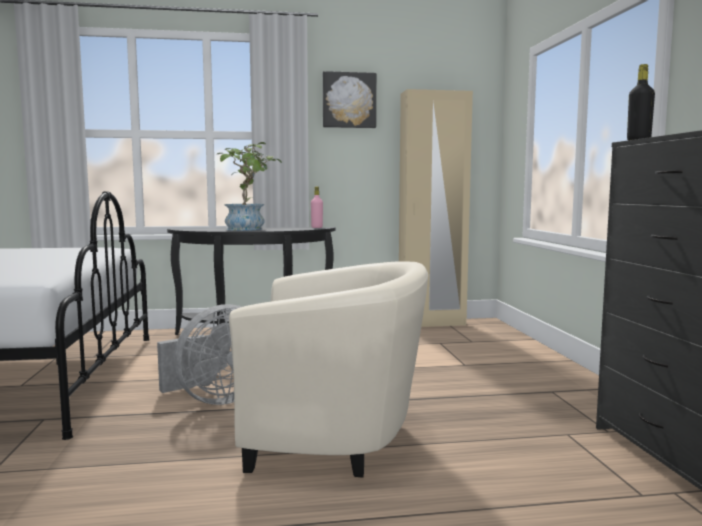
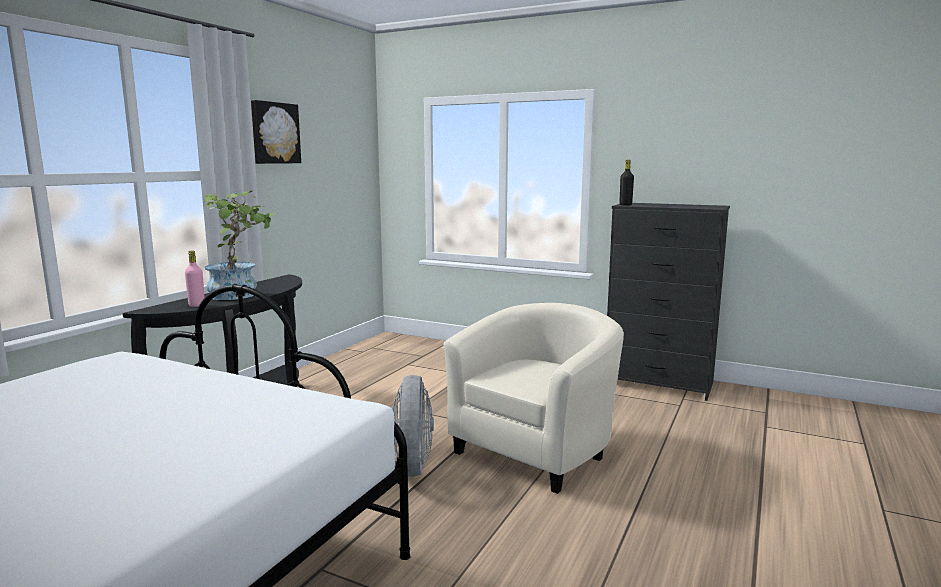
camera: 55 degrees left, 5 degrees up
pink bottle [311,186,323,228] -> pink bottle moved to [185,251,205,307]
beige wardrobe [399,89,473,327] -> none

